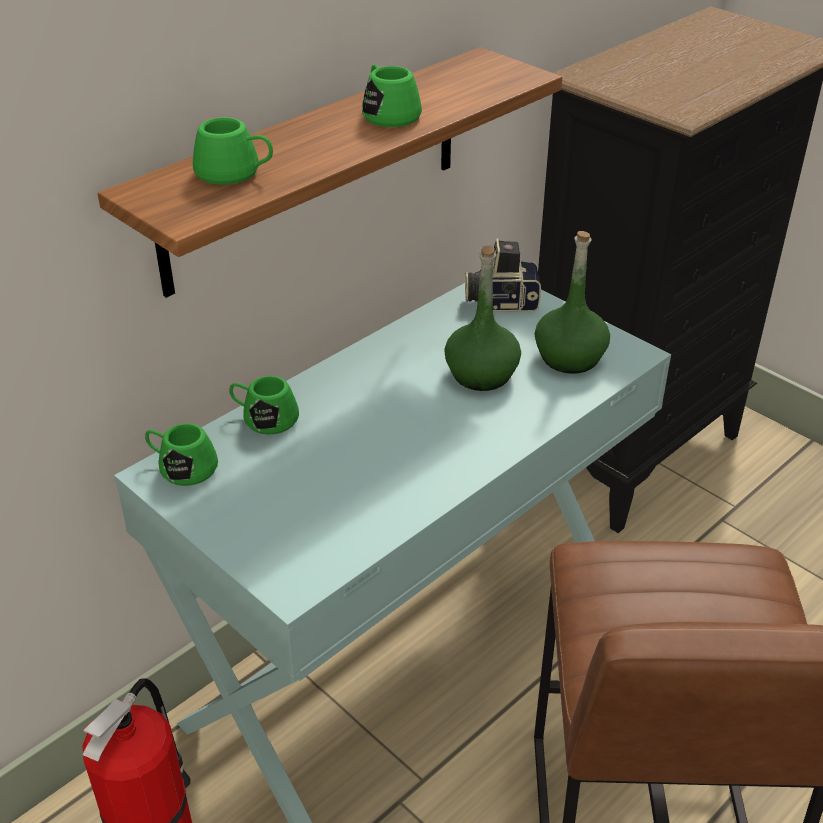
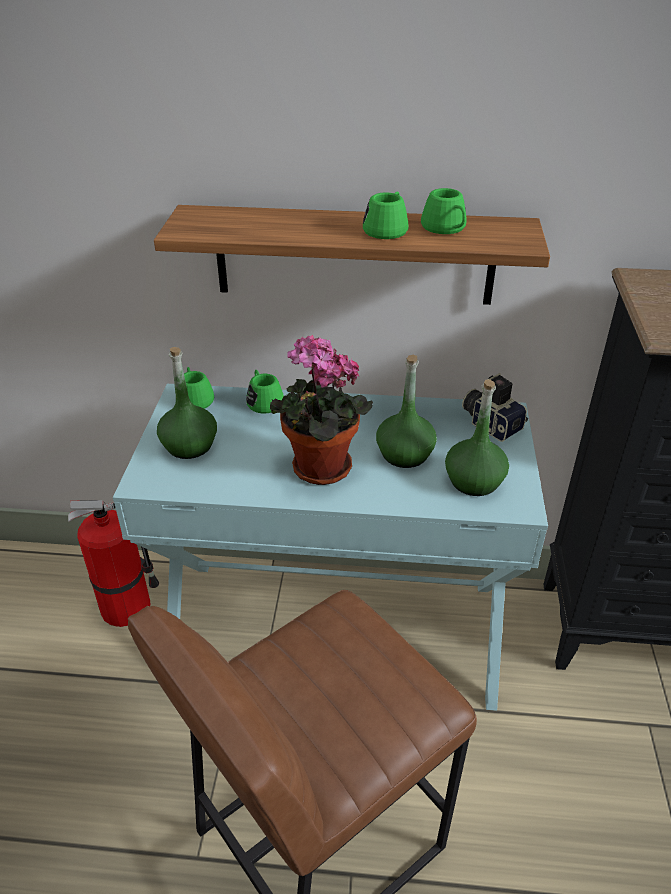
camera: 50 degrees right, 0 degrees up
green mug [193,117,273,185] -> green mug moved to [421,188,467,234]
none -> green bottle [157,347,217,459]
none -> potted plant [270,335,373,485]

